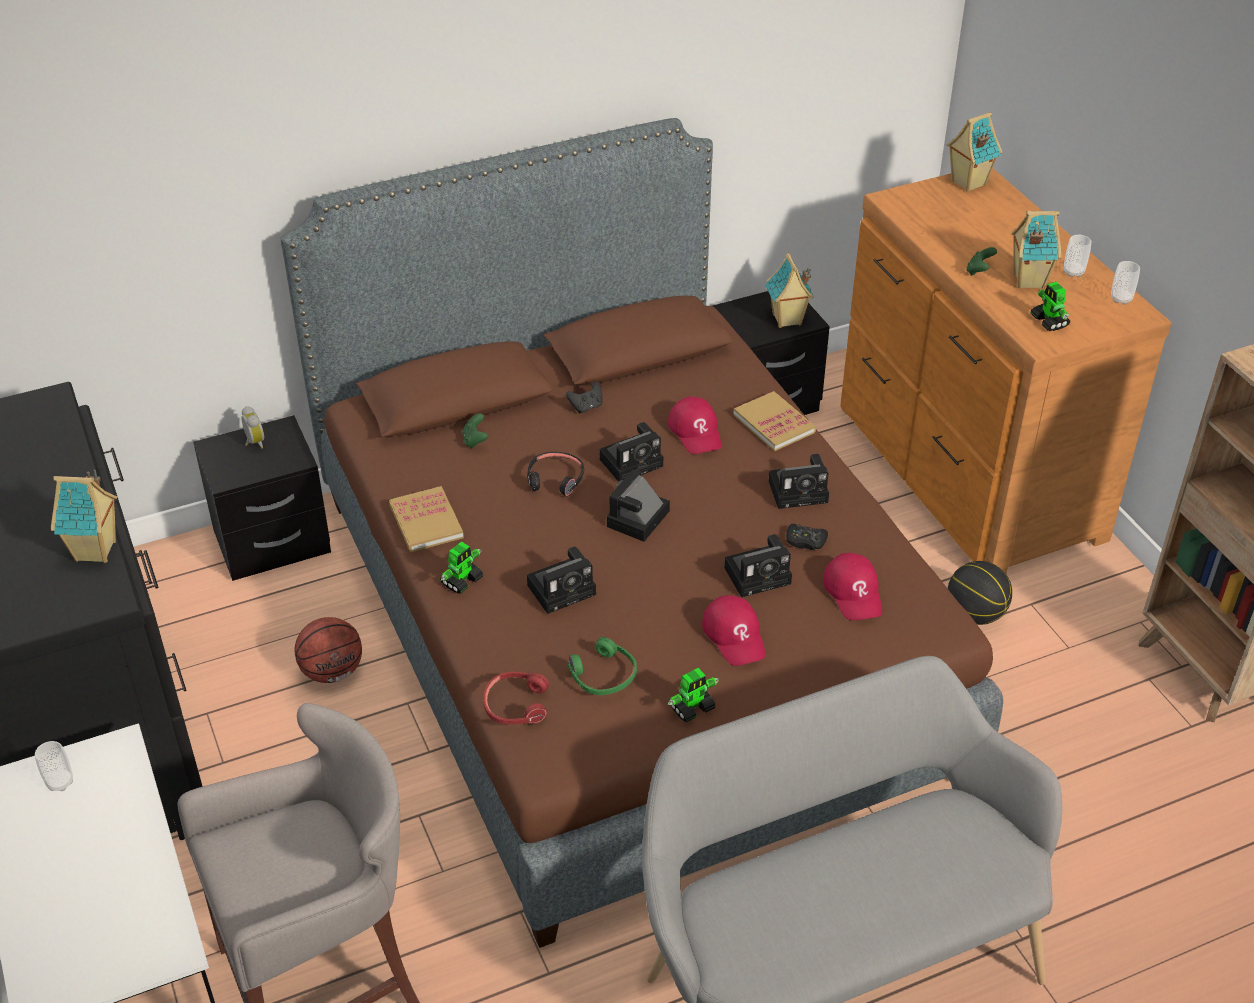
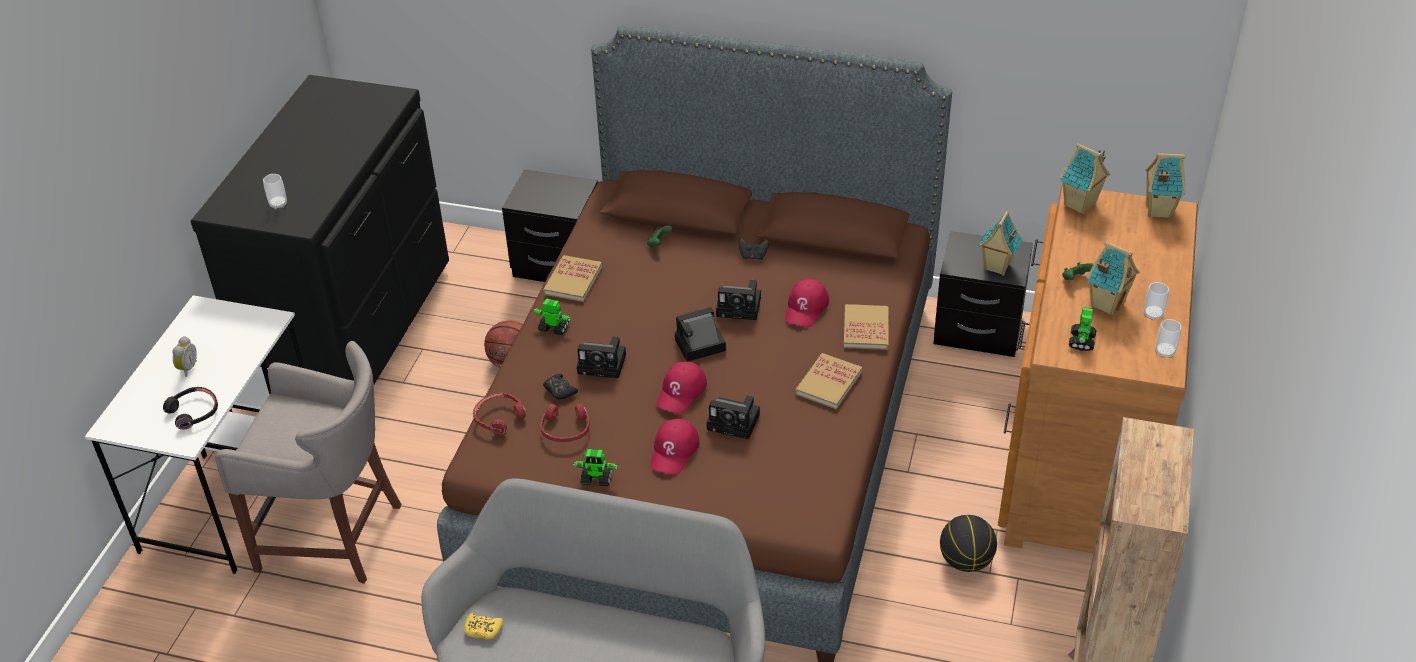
camera: 40 degrees right, 0 degrees up
cup [35,741,73,791] -> cup moved to [263,174,287,209]
toy house [51,469,117,563] -> toy house moved to [1059,143,1110,214]
alarm clock [241,406,264,449] -> alarm clock moved to [172,336,197,377]
toy robot [440,541,483,594] -> toy robot turned 150 degrees counterclockwise [533,299,572,335]
black headphones [527,452,584,497] -> black headphones moved to [163,387,218,430]
green headphones [567,637,637,695] -> red headphones [541,403,589,442]
camera [769,454,829,509] -> book [795,353,862,410]
black game controller [786,524,828,550] -> black game controller moved to [543,374,578,399]
red cap [823,553,882,621] -> red cap moved to [656,361,707,414]
none -> yellow game controller [464,613,503,640]

